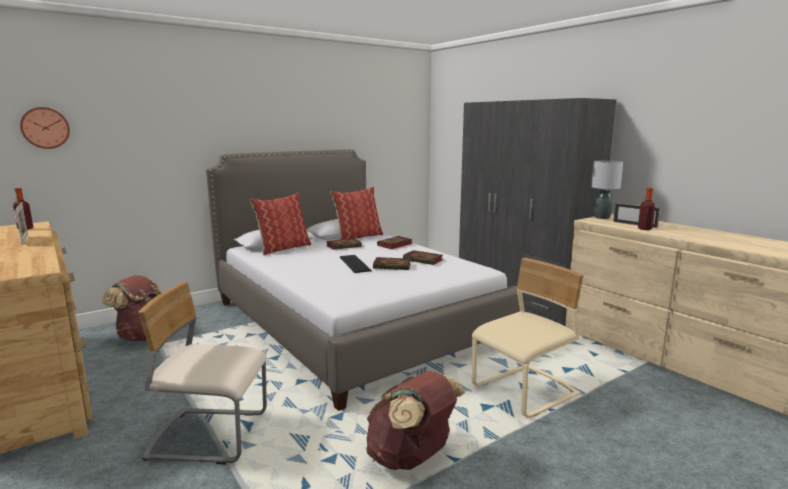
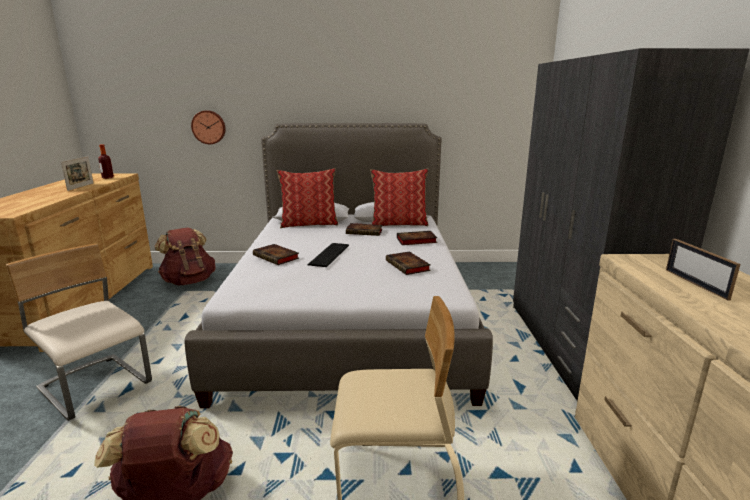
camera: 35 degrees right, 5 degrees up
wall clock [20,107,70,149] -> wall clock moved to [191,110,226,144]
book [373,257,411,270] -> book moved to [253,244,299,265]
grey table lamp [591,161,623,219] -> none
bottle [638,188,655,230] -> none

